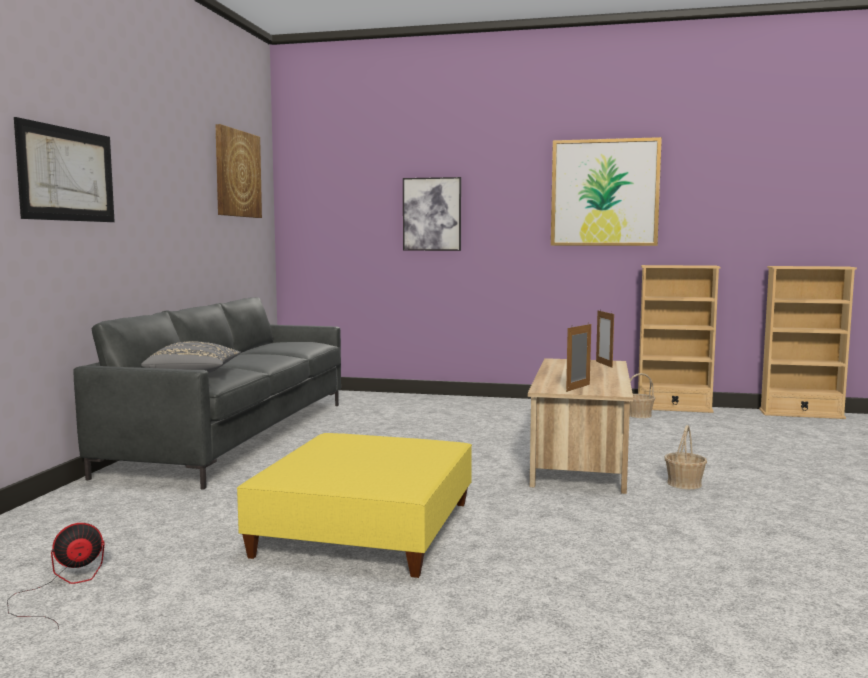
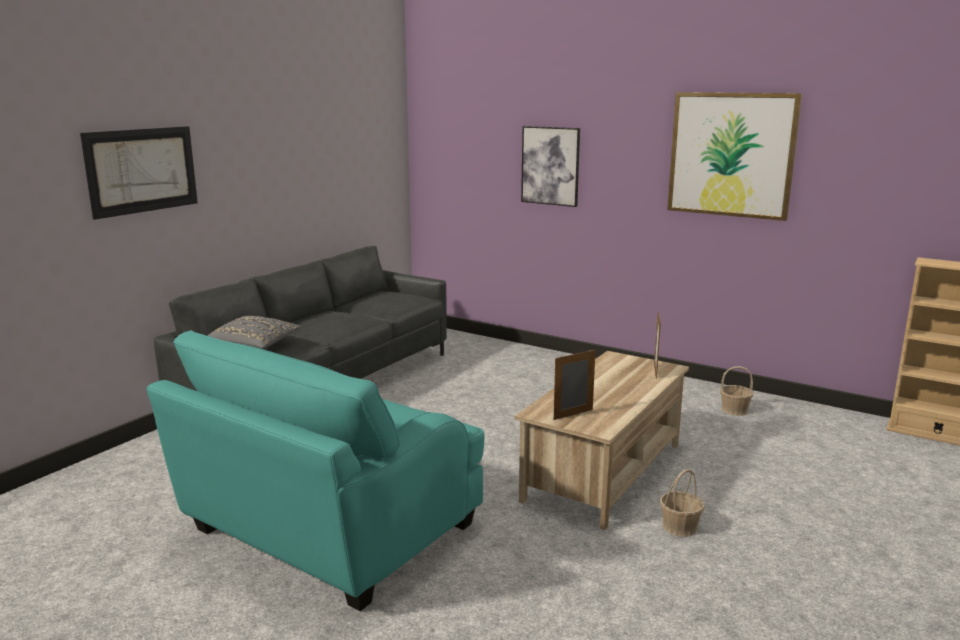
camera: 20 degrees right, 10 degrees up
fan [7,523,105,629] -> none
picture [215,124,262,218] -> none
yellow ottoman [237,433,472,578] -> turquoise armchair [147,330,484,611]
beige bookcase [638,265,721,413] -> none

